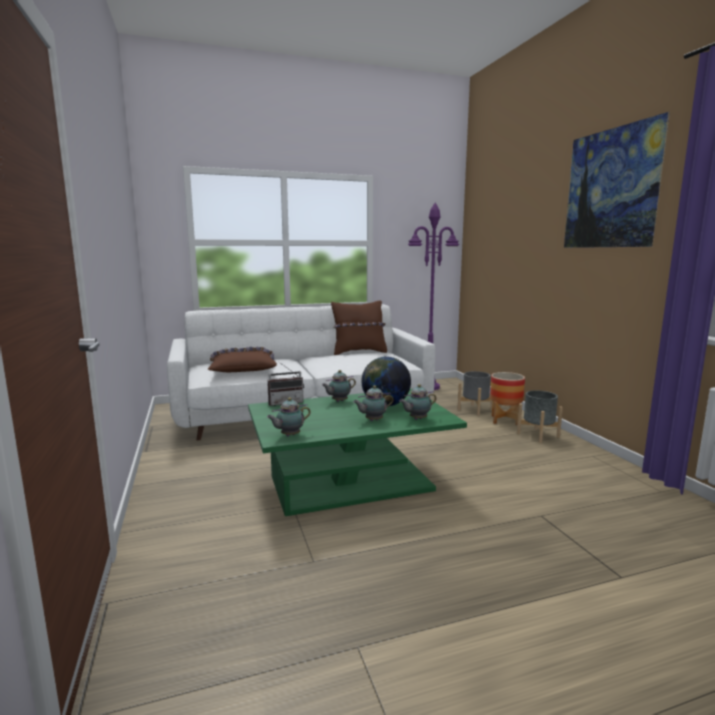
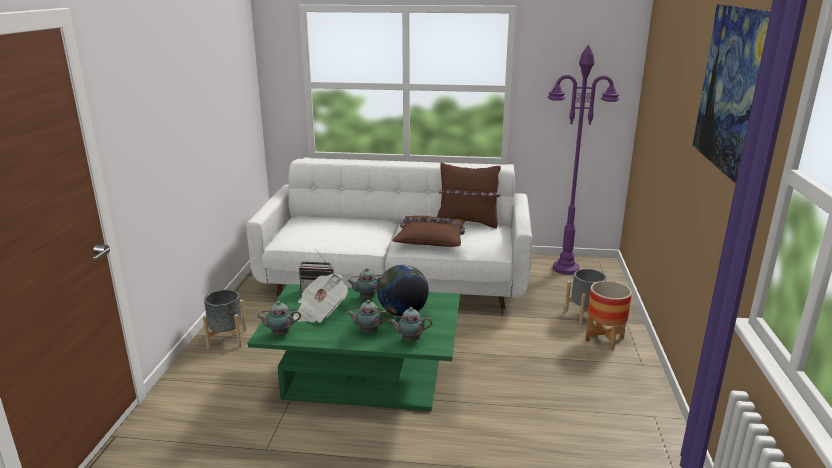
camera: 25 degrees right, 10 degrees up
brown pillow [208,347,277,372] -> brown pillow moved to [392,216,466,247]
grey planter [517,390,563,443] -> grey planter moved to [203,289,247,349]
none -> newspaper [293,274,348,323]

